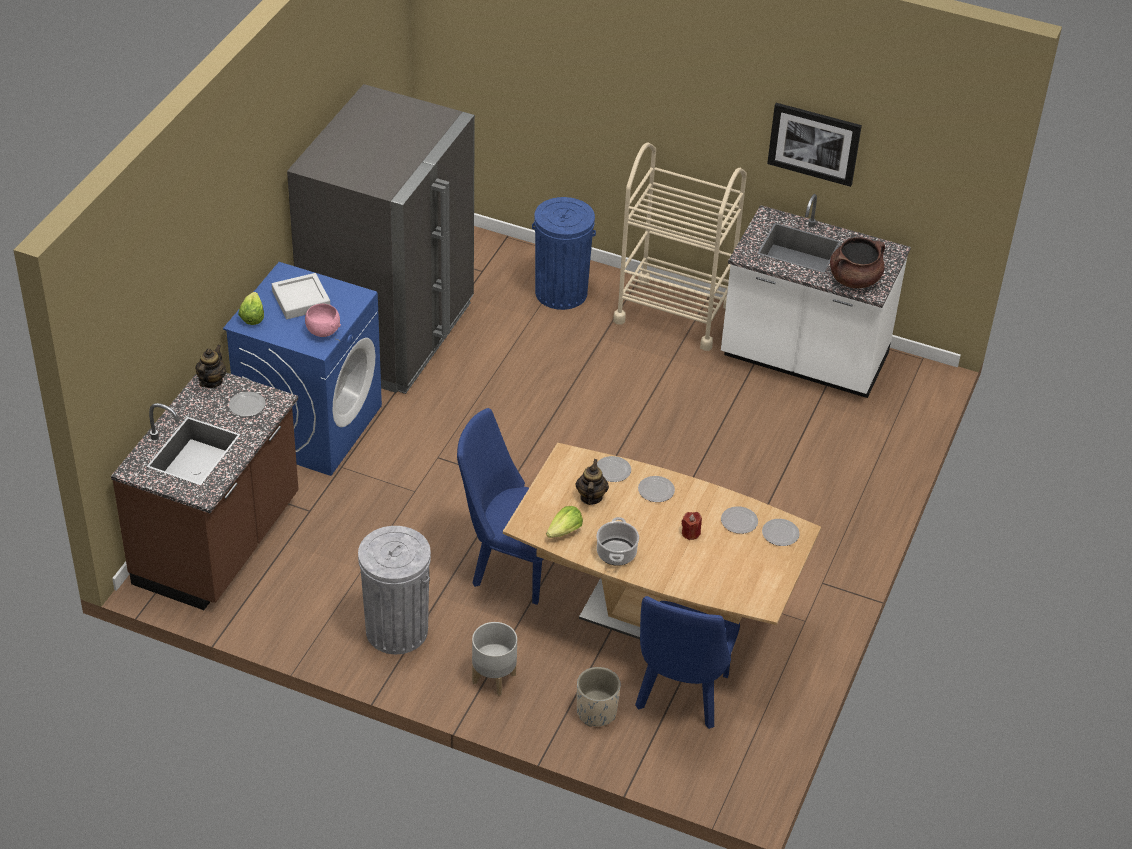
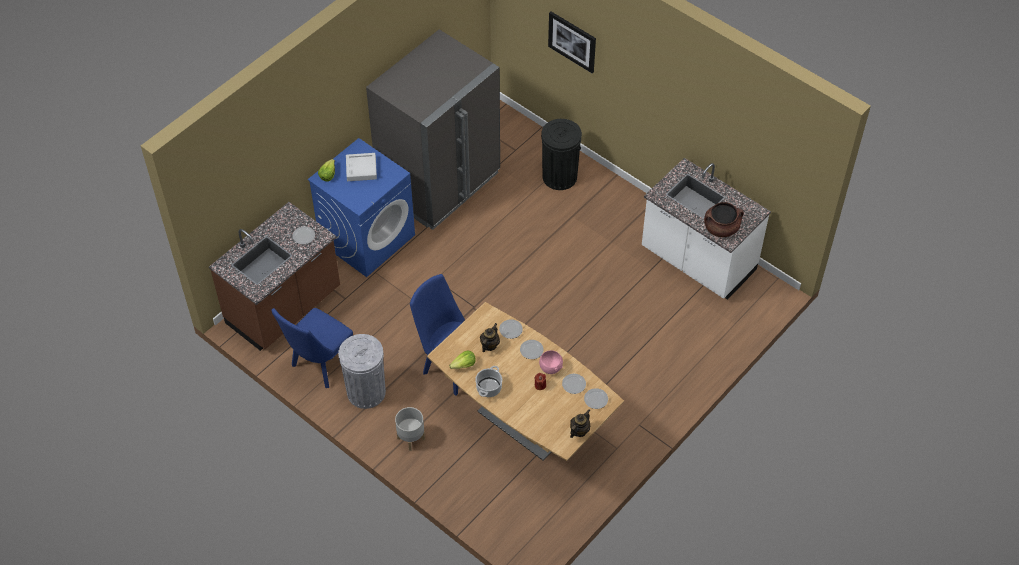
camera: 20 degrees right, 10 degrees up
teapot [195,345,226,388] -> teapot moved to [570,409,590,438]
pink bowl [305,304,341,337] -> pink bowl moved to [539,350,563,374]
blue trash can [532,197,596,310] -> black trash can [541,119,582,190]
beige planter [577,667,621,727] -> none
beige cart [613,142,747,351] -> none
blue chair [635,596,740,729] -> blue chair moved to [272,308,353,388]
picture [767,103,862,187] -> picture moved to [548,11,596,73]

